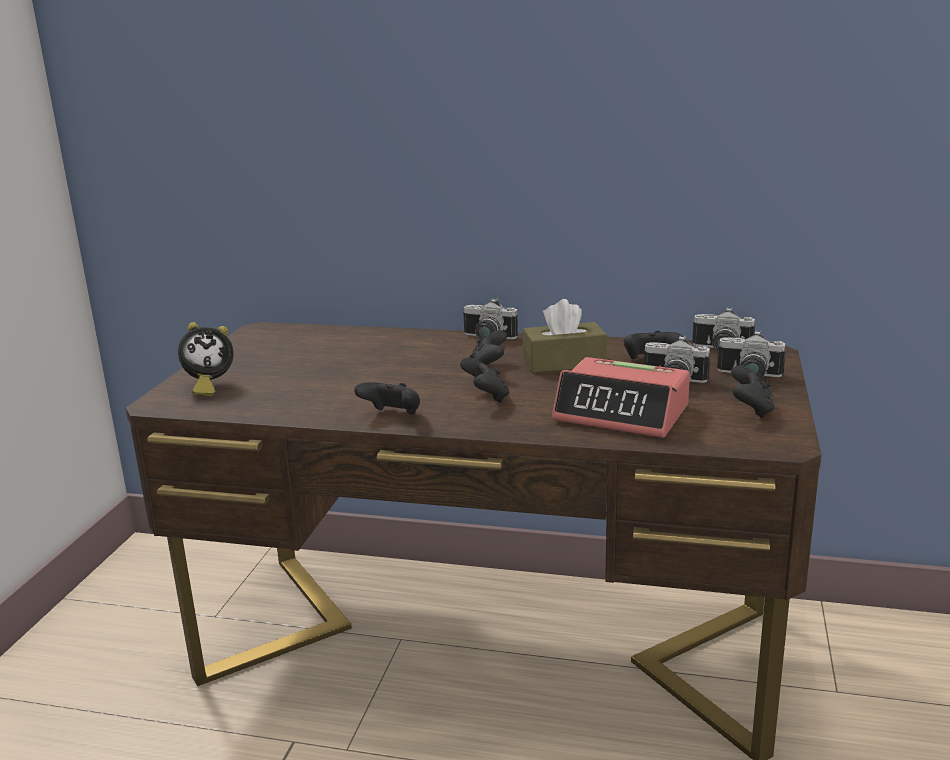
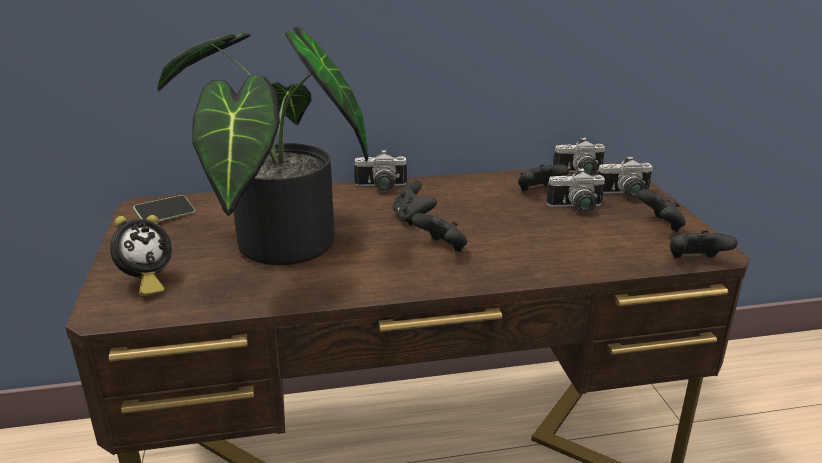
camera: 25 degrees left, 5 degrees up
black game controller [354,382,420,415] -> black game controller moved to [670,230,738,258]
brown tissue box [523,299,607,373] -> none
alarm clock [552,357,690,438] -> none
none -> phone [133,195,195,221]
none -> potted plant [157,27,368,265]

